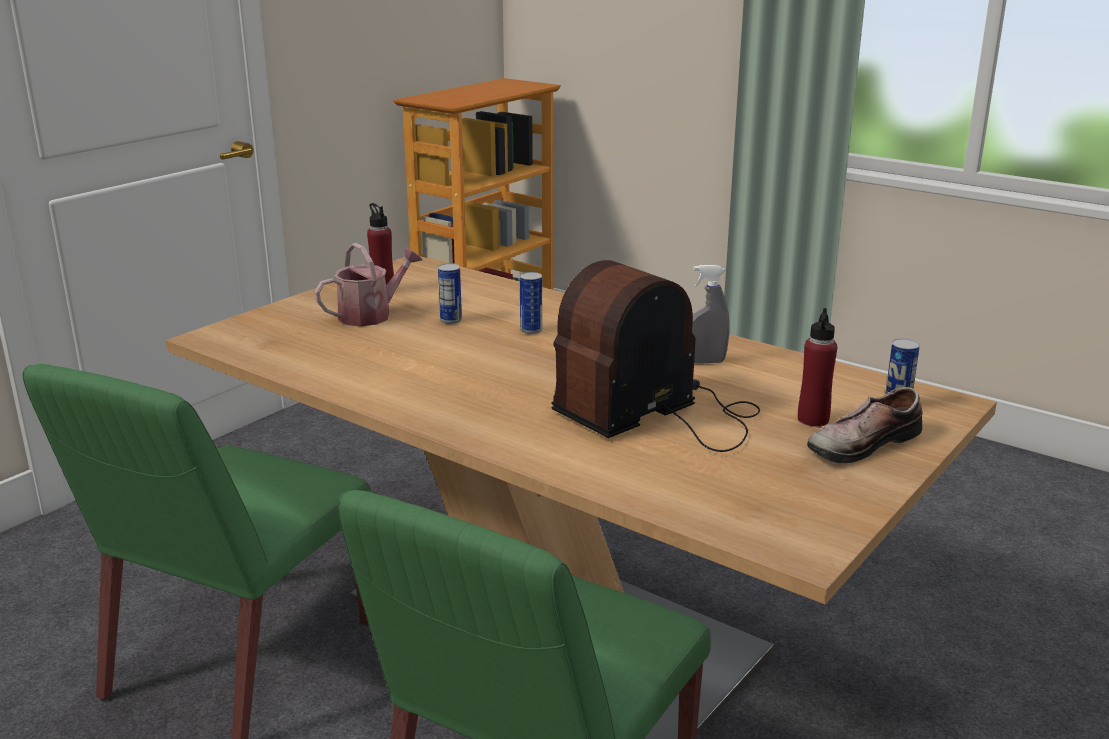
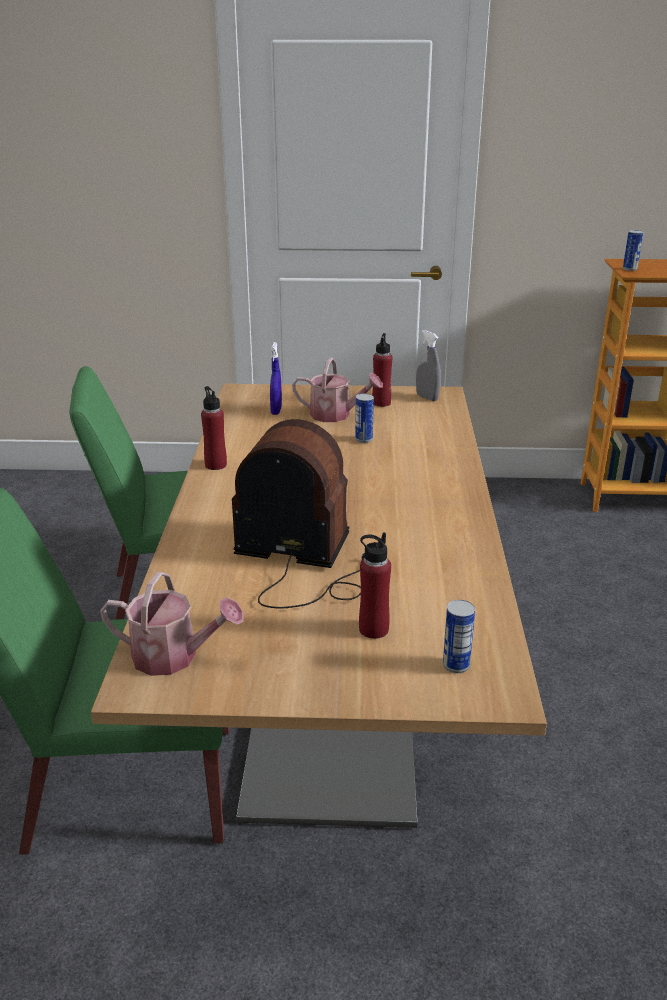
camera: 55 degrees right, 5 degrees up
can [520,272,542,334] -> can moved to [623,230,643,271]
grey spray bottle [692,265,730,364] -> grey spray bottle moved to [416,330,441,401]
shoe [807,387,923,464] -> none
none -> watering can [100,572,244,676]
none -> red bottle [201,386,227,470]
none -> blue spray bottle [270,342,282,415]

